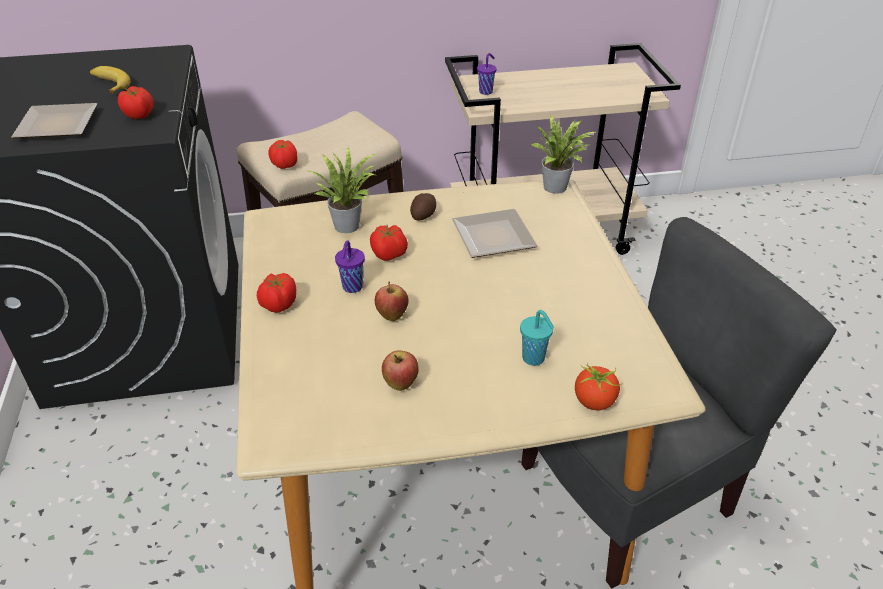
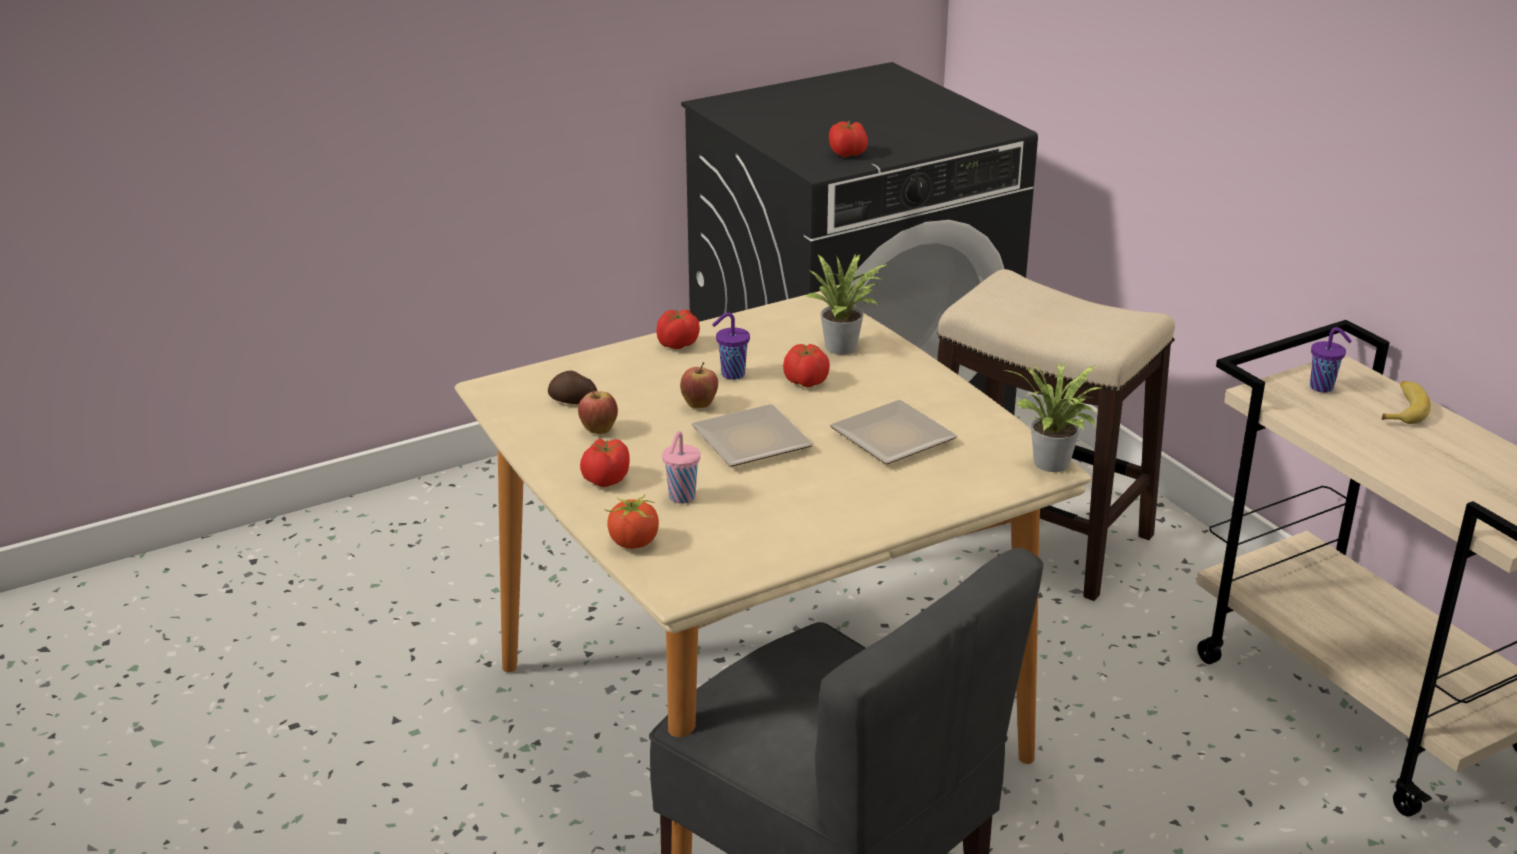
camera: 70 degrees right, 10 degrees down
plate [12,103,97,138] -> plate moved to [691,404,813,467]
banana [90,66,131,94] -> banana moved to [1382,381,1431,424]
tomato [268,140,298,169] -> tomato moved to [580,439,630,487]
potato [410,193,436,221] -> potato moved to [548,371,597,404]
turquoise cup [520,310,554,366] -> pink cup [662,431,700,504]

